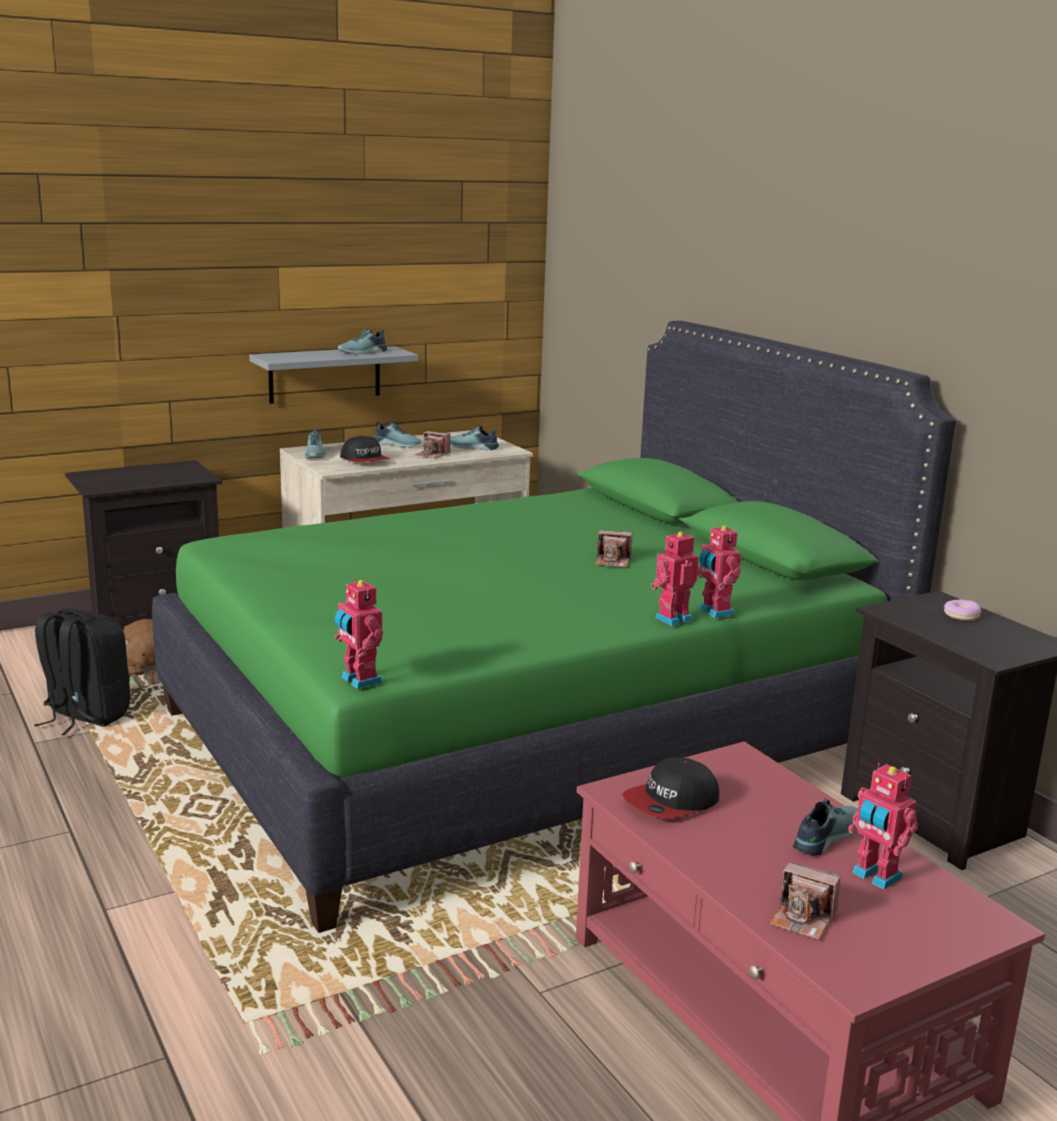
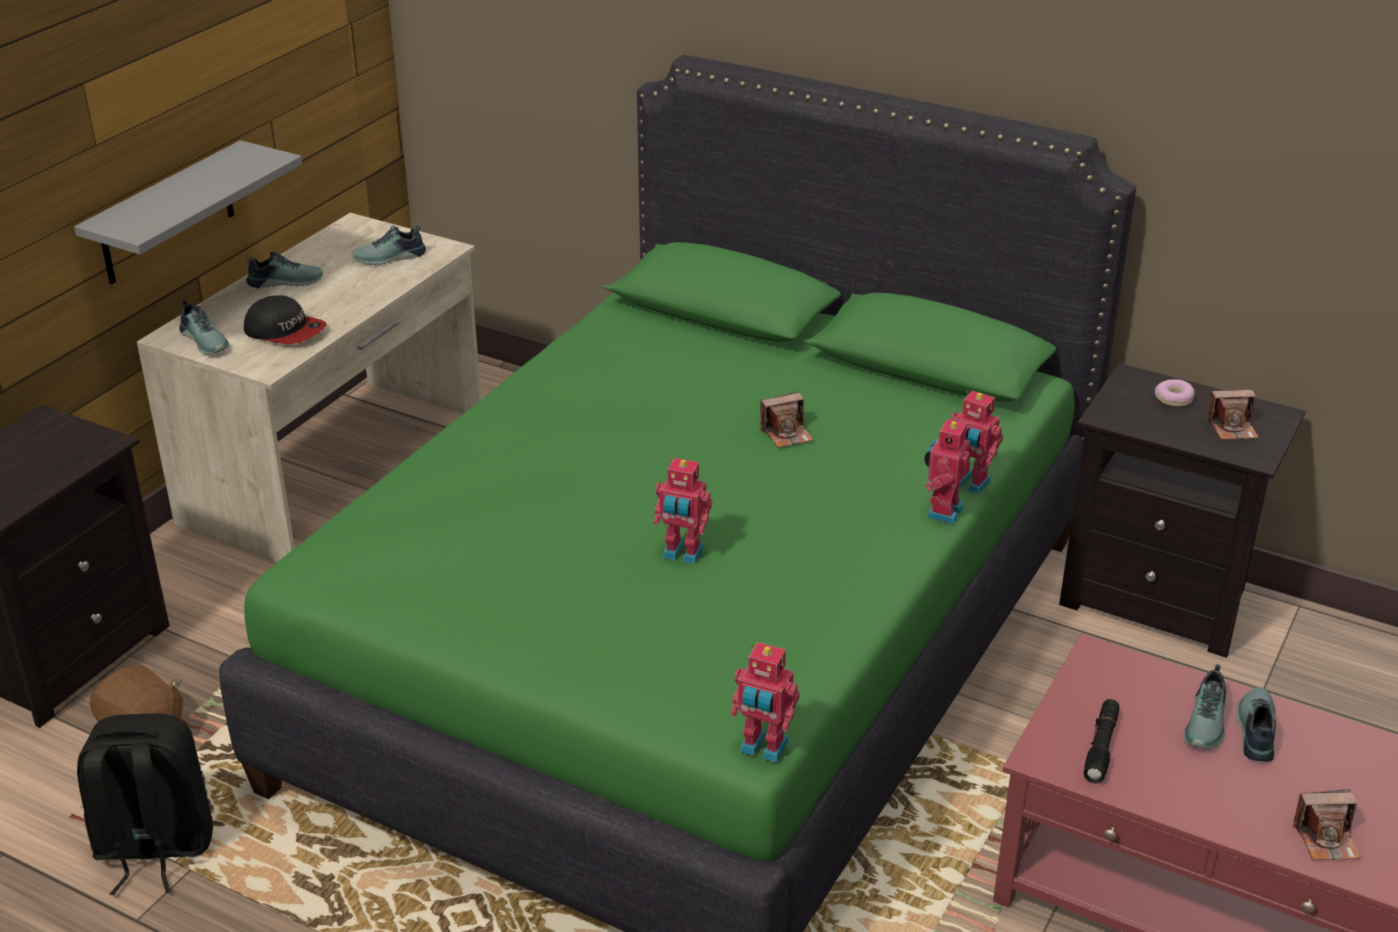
camera: 30 degrees left, 15 degrees up
shoe [338,327,387,354] -> shoe moved to [1183,664,1226,748]
camera [415,431,450,458] -> camera moved to [1206,388,1259,440]
cap [622,758,719,818] -> black flashlight [1084,699,1119,784]
toy robot [848,763,918,890] -> toy robot moved to [654,458,712,564]

